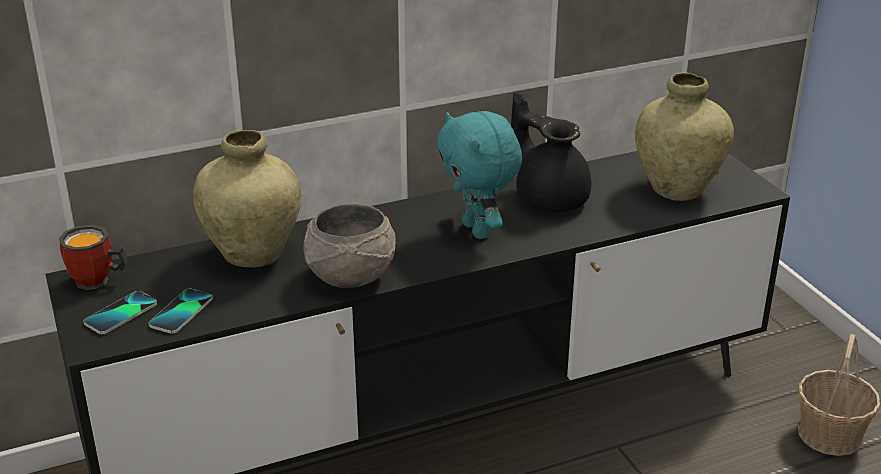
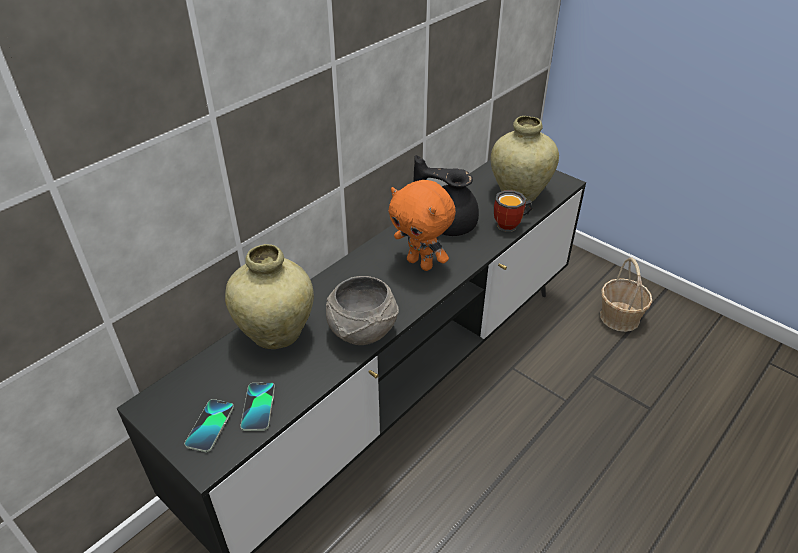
camera: 25 degrees left, 10 degrees up
mug [59,225,128,290] -> mug moved to [494,190,533,232]
turquoise plush toy [437,111,522,239] -> orange plush toy [389,180,456,271]

